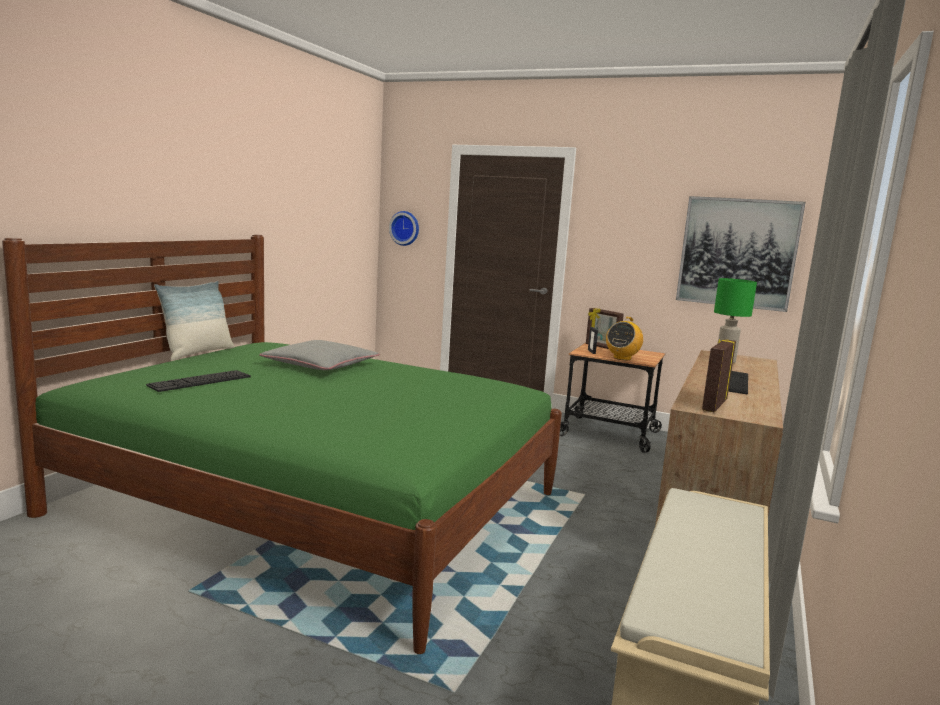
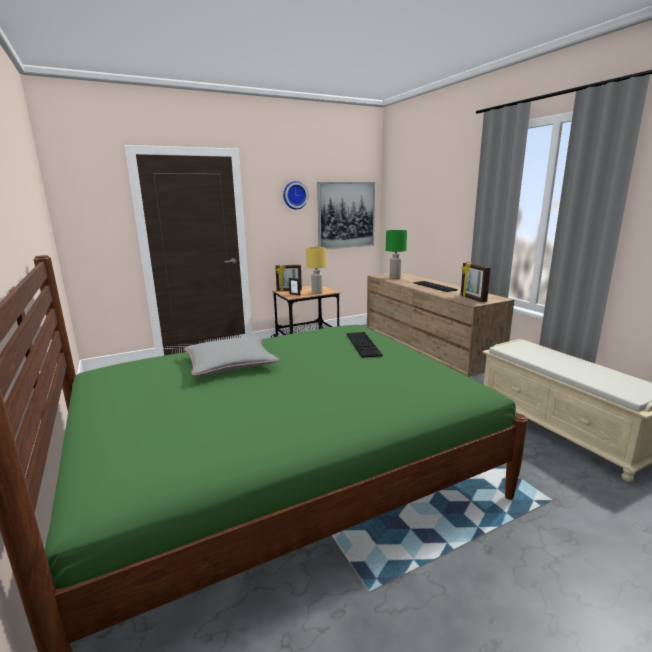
camera: 50 degrees left, 5 degrees up
keyboard [146,370,251,392] -> keyboard moved to [346,332,383,358]
pillow [154,281,235,360] -> none
wall clock [389,211,419,246] -> wall clock moved to [283,181,308,209]
radio [606,317,643,360] -> yellow table lamp [306,247,326,294]

